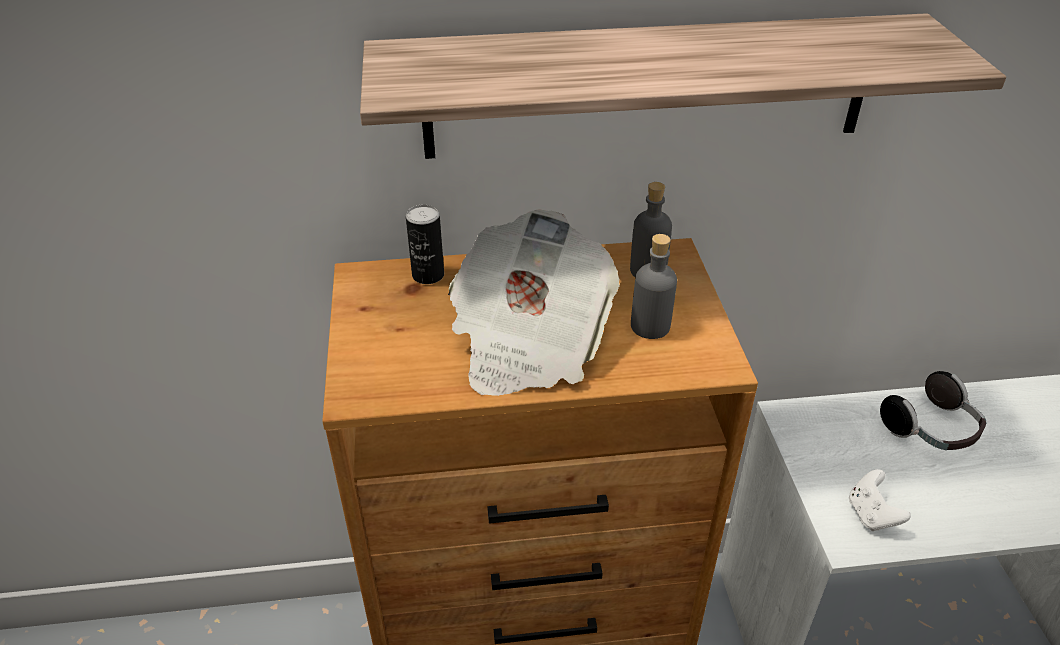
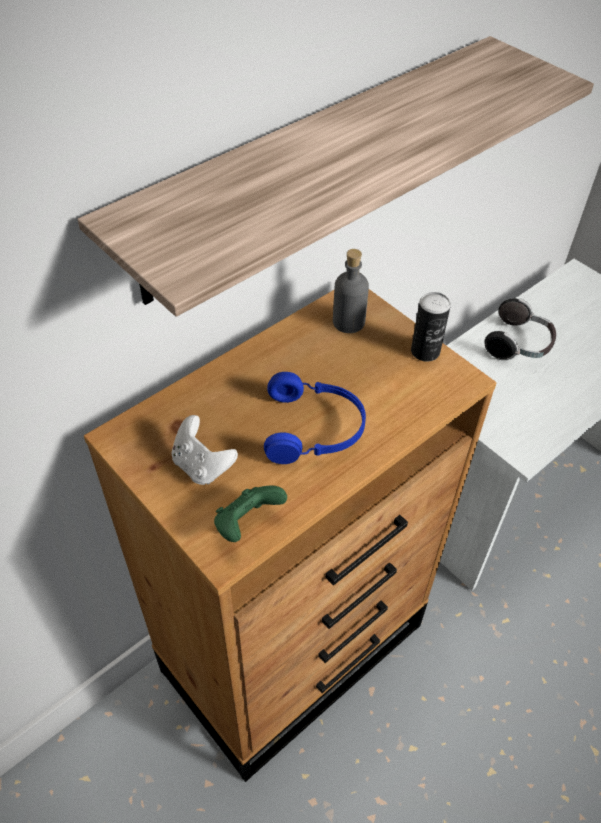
camera: 35 degrees left, 10 degrees up
can [406,204,444,284] -> can moved to [411,292,451,362]
newspaper [448,210,620,396] -> blue headphones [264,372,366,464]
grey bottle [631,234,677,339] -> none
white game controller [849,469,911,531] -> white game controller moved to [172,415,238,485]
none -> green game controller [214,486,287,542]

